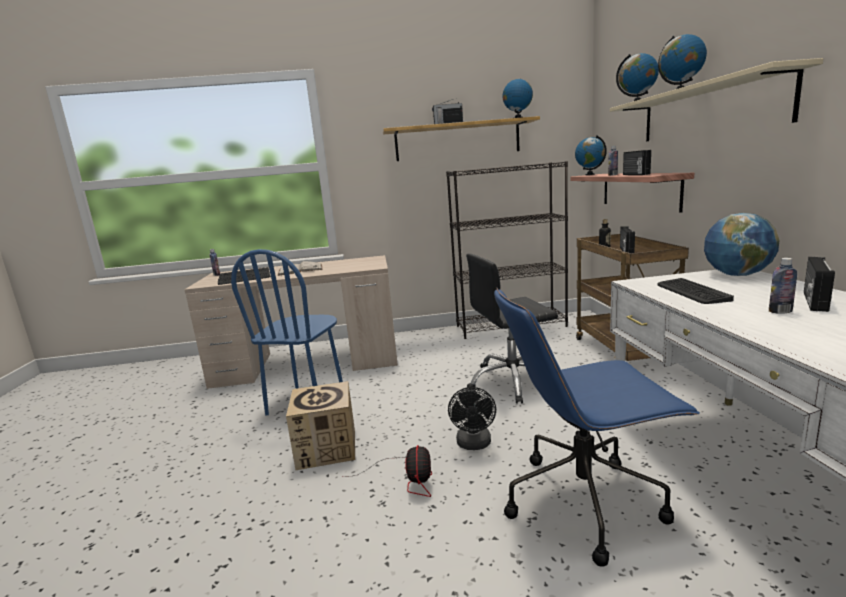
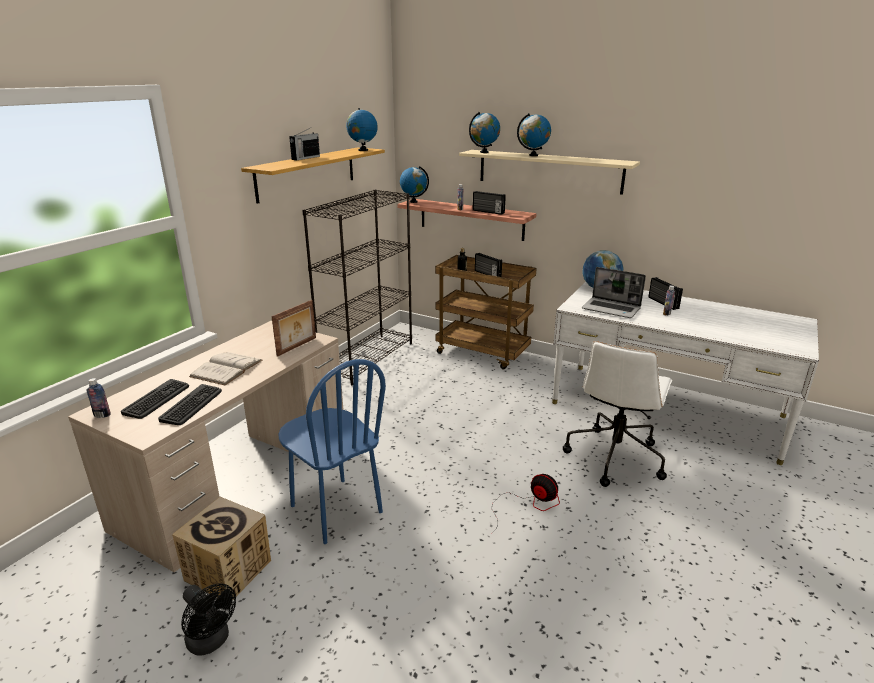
camera: 55 degrees left, 10 degrees up
cardboard box [286,381,355,470] -> cardboard box moved to [172,497,271,601]
black fan [448,387,496,450] -> black fan moved to [181,584,236,656]
black office chair [466,253,558,404] -> none
blue office chair [494,288,700,567] -> white office chair [563,341,672,487]
keyboard [657,278,734,304] -> laptop [582,267,646,318]
none -> picture frame [271,300,316,357]

